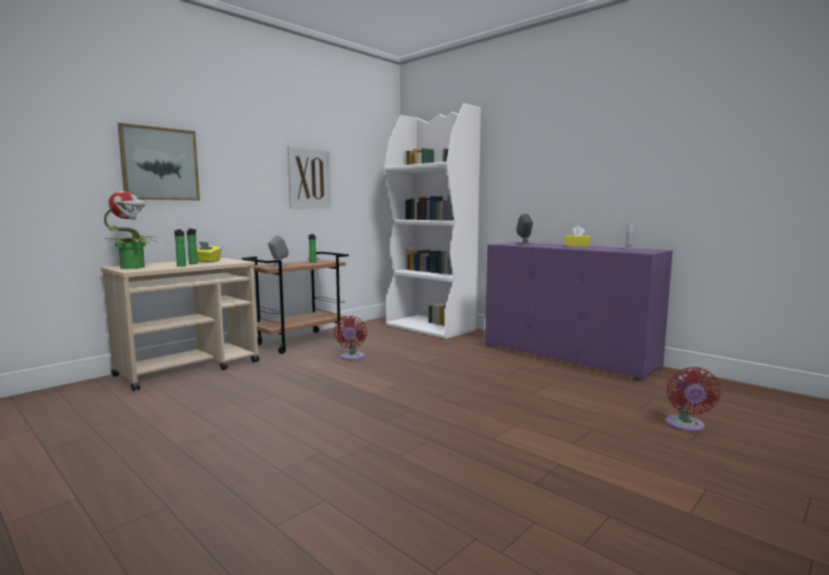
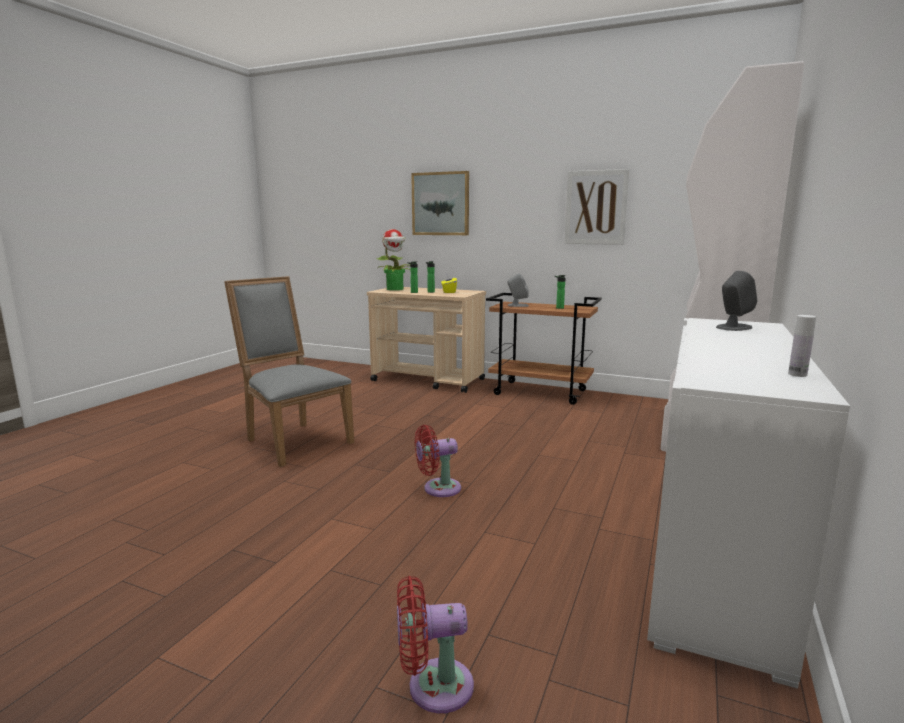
camera: 70 degrees right, 5 degrees up
red fan [334,316,367,360] -> red fan moved to [415,425,461,497]
purple cabinet [485,242,673,381] -> white cabinet [647,318,850,689]
yellow tissue box [565,226,591,247] -> none
none -> grey chair [224,276,354,467]

